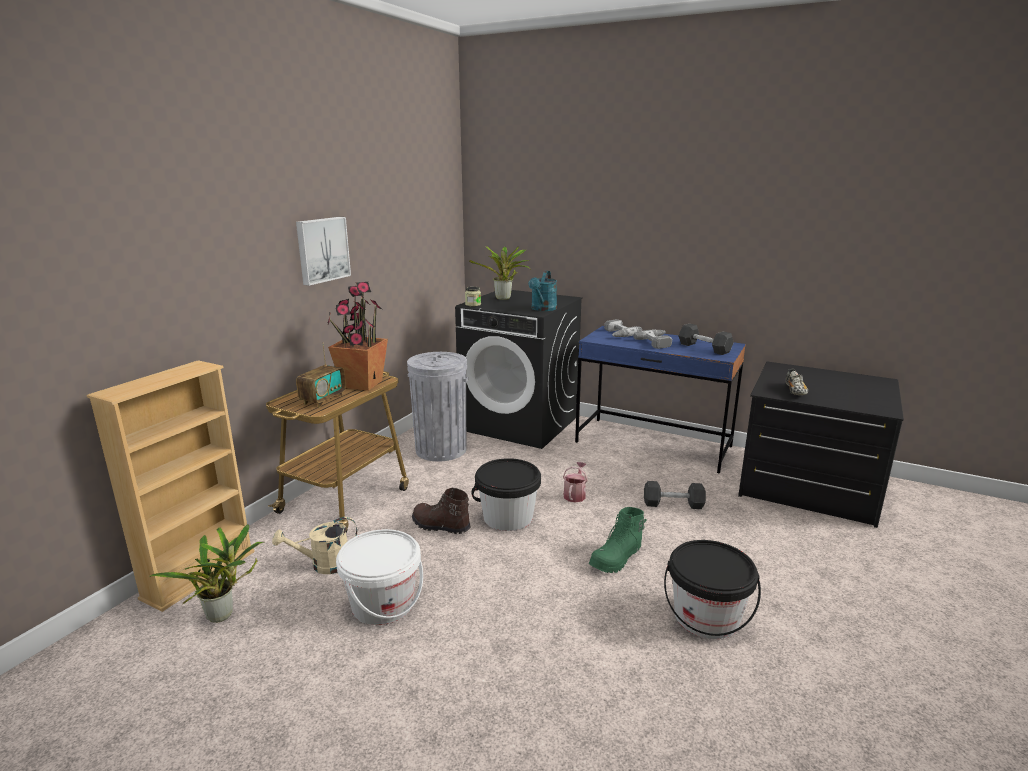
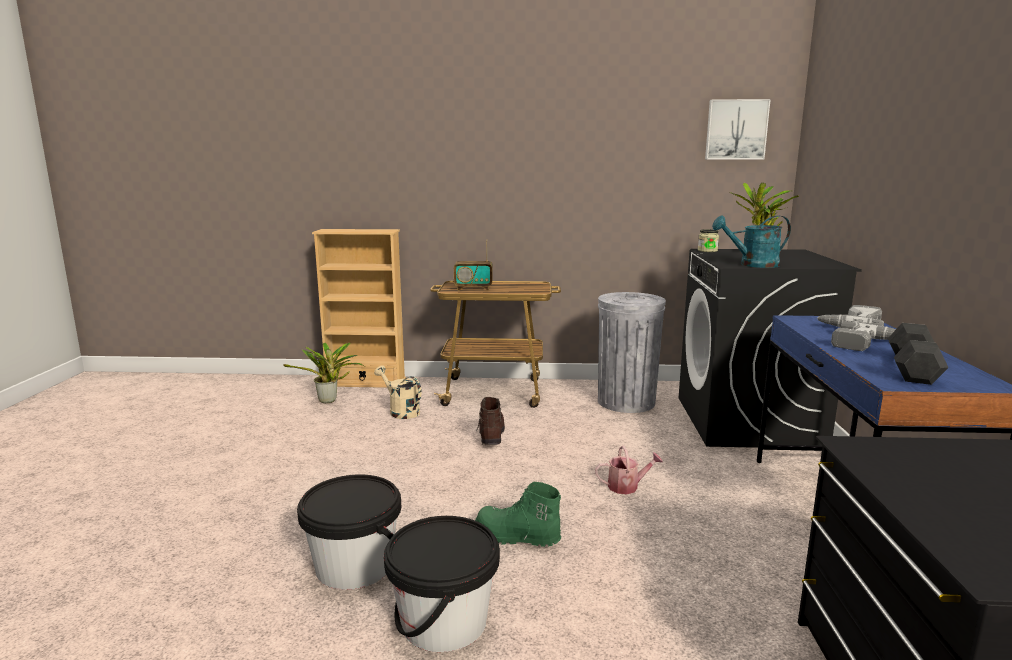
camera: 65 degrees right, 5 degrees down
picture [296,217,351,286] -> picture moved to [705,99,771,159]
potted plant [327,282,388,391] -> none
white bucket [336,529,423,625] -> none
black bucket [471,458,541,531] -> black bucket moved to [297,474,402,590]
grey dumbbell [644,481,706,509] -> none
shoe [786,368,808,395] -> none

